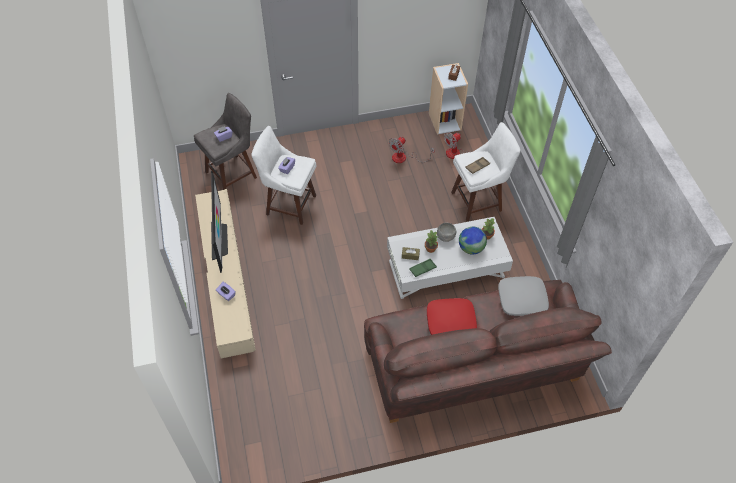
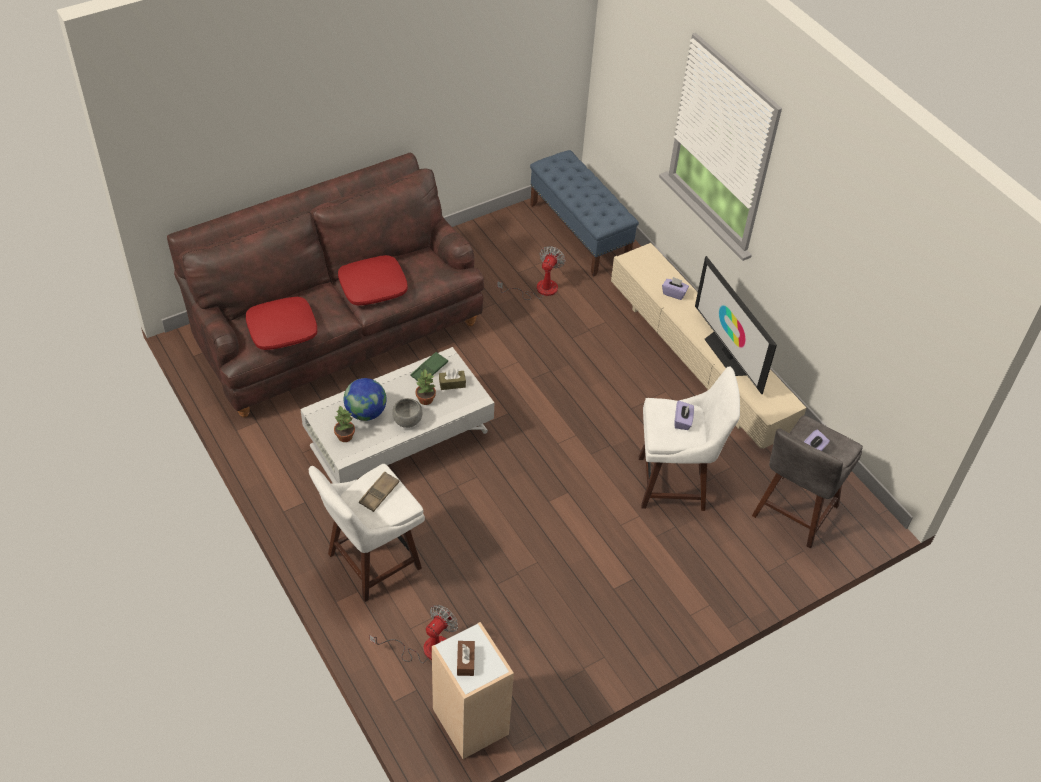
camera: 160 degrees right, 5 degrees down
fan [389,137,435,163] -> fan moved to [497,246,565,300]
grey pillow [498,276,549,316] -> red pillow [246,297,317,350]
none -> blue bench [530,150,639,277]

